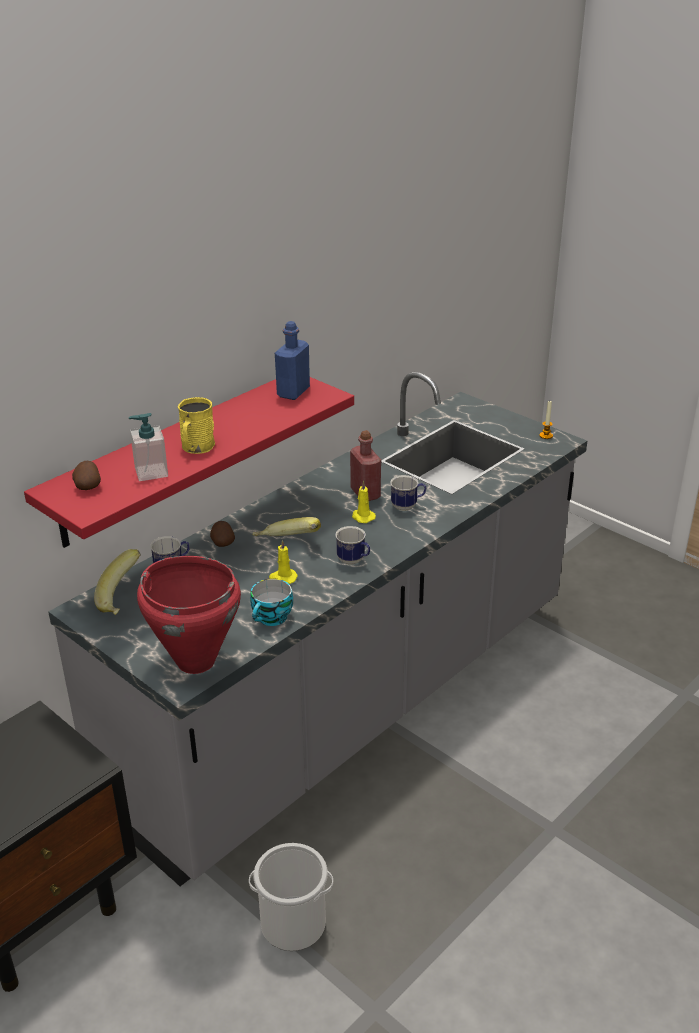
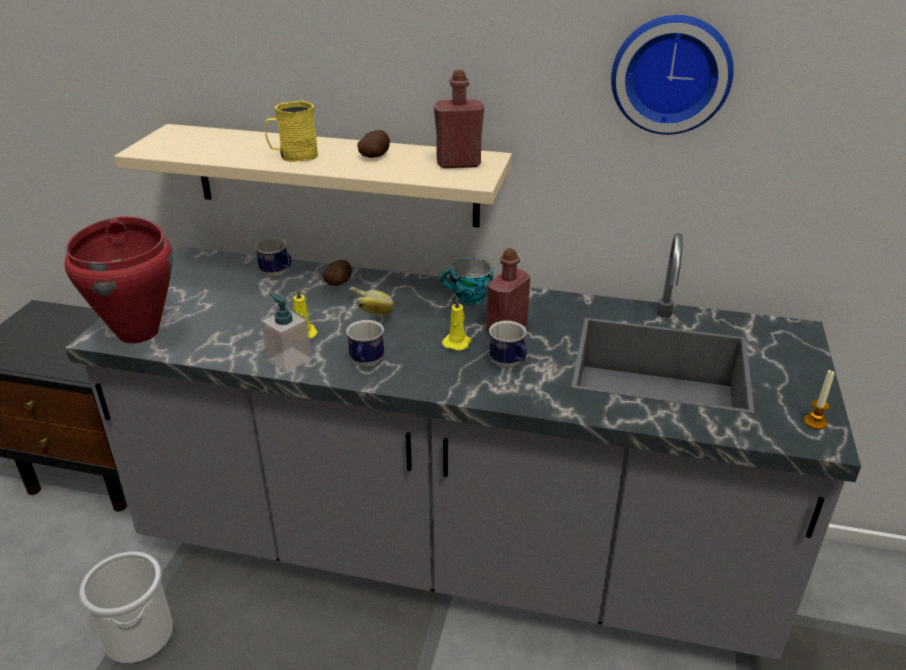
camera: 60 degrees right, 0 degrees up
red shelf [24,377,354,548] -> beige shelf [114,124,512,228]
potato [72,461,101,490] -> potato moved to [357,130,390,158]
banana [94,549,141,615] -> none
soap dispenser [129,413,168,481] -> soap dispenser moved to [261,292,312,373]
cup [250,578,293,626] -> cup moved to [441,258,493,304]
blue bottle [275,321,310,400] -> red bottle [434,70,484,168]
none -> wall clock [611,15,734,135]

